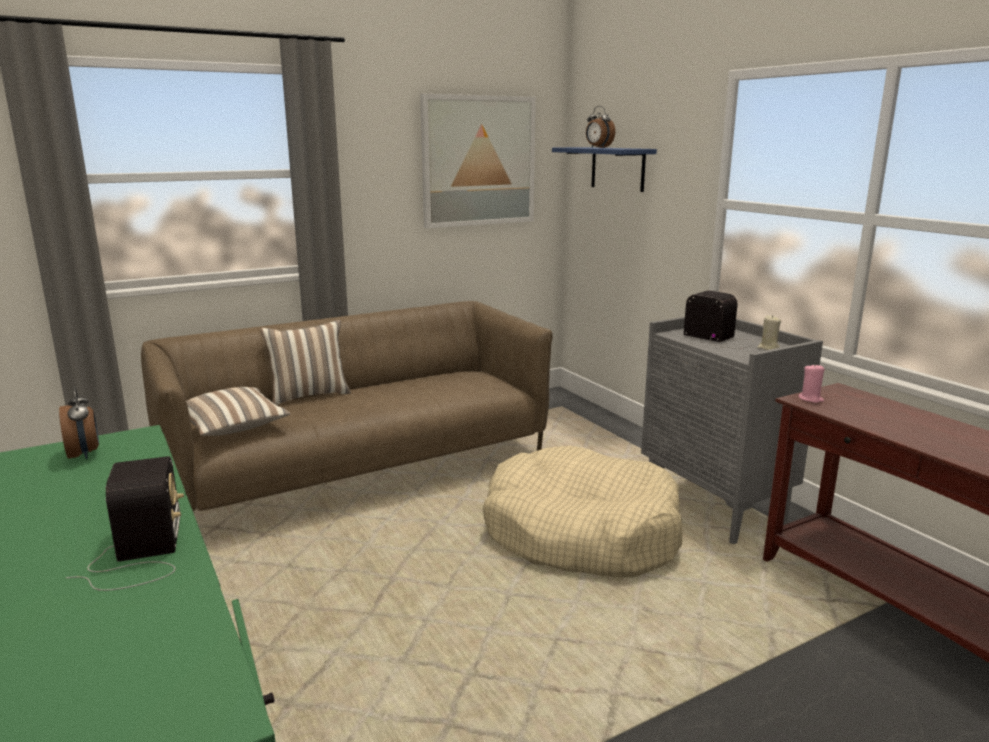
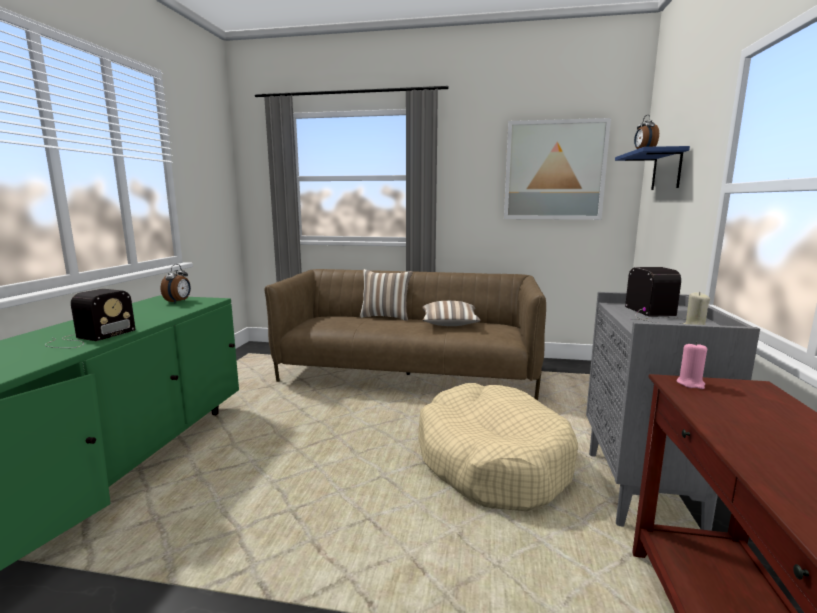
camera: 40 degrees right, 5 degrees down
pillow [186,387,291,436] -> pillow moved to [422,301,481,326]

